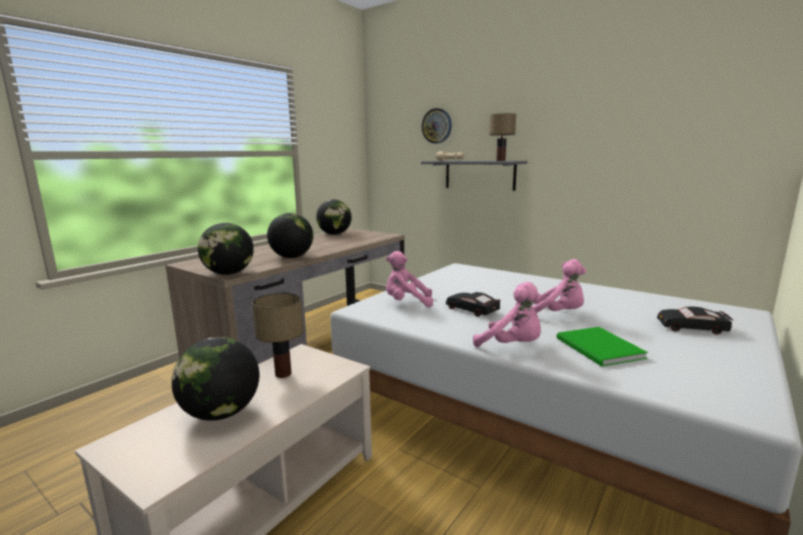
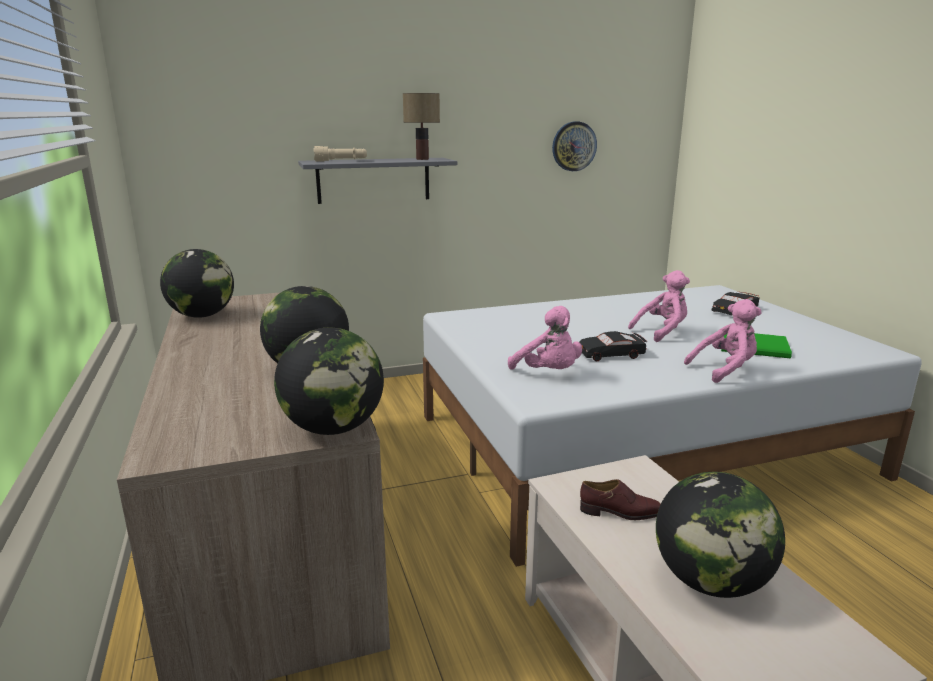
camera: 55 degrees left, 5 degrees up
table lamp [252,293,304,378] -> brown shoe [580,479,661,520]
pink plush toy [386,251,433,307] -> pink plush toy turned 75 degrees counterclockwise [508,306,582,370]
wall clock [422,108,452,144] -> wall clock moved to [552,122,597,171]

